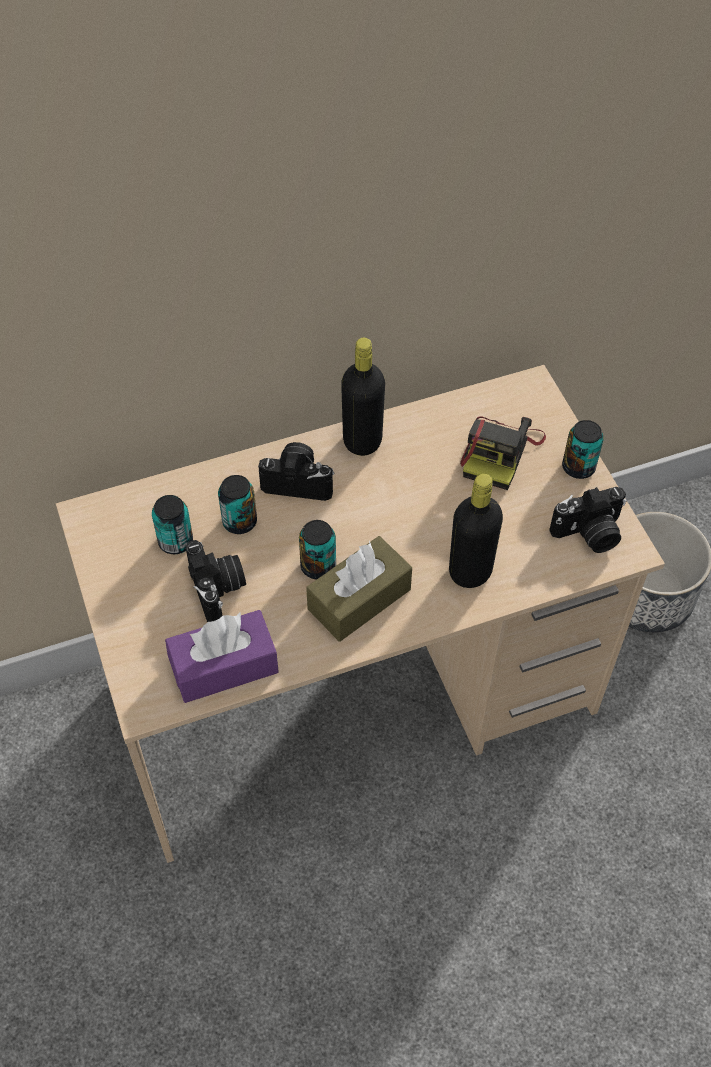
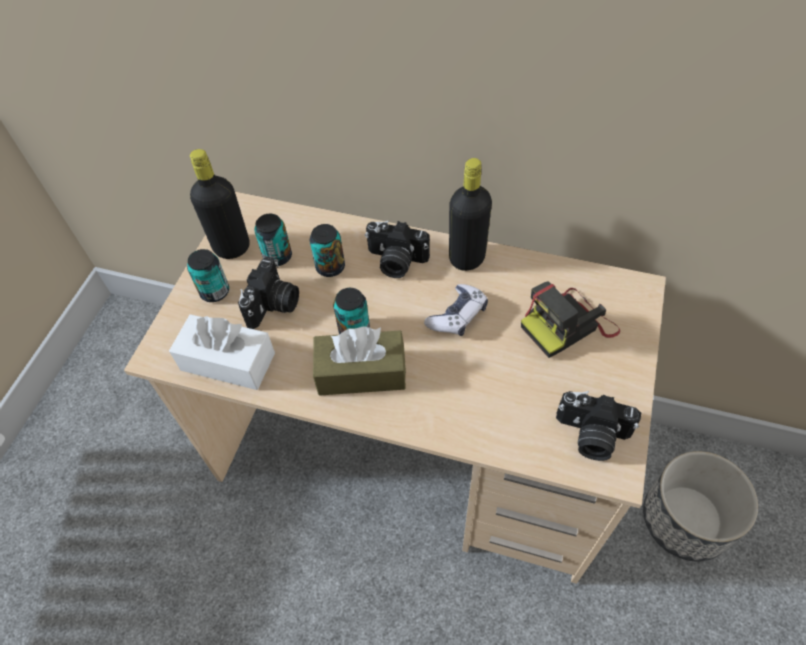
camera: 40 degrees right, 0 degrees up
purple tissue box [165,610,279,703] -> white tissue box [169,314,275,390]
camera [258,442,334,501] -> camera turned 150 degrees clockwise [365,221,430,278]
black bottle [449,474,503,588] -> black bottle moved to [190,149,250,259]
can [562,420,604,479] -> can moved to [187,249,229,302]
none -> game controller [424,284,488,336]

